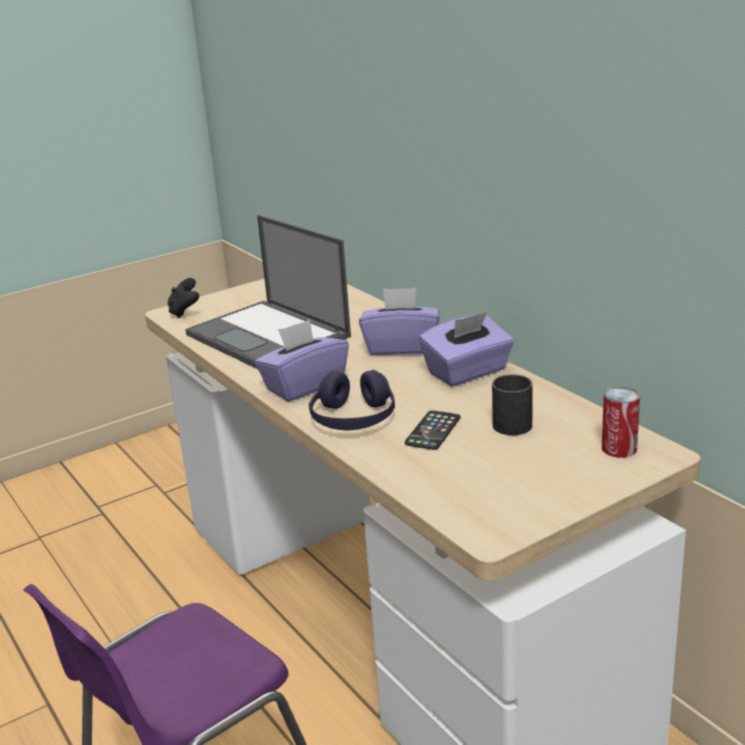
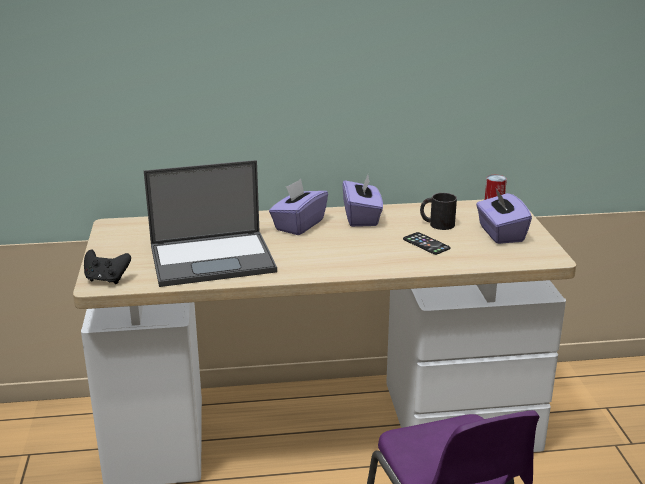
camera: 65 degrees left, 0 degrees up
purple tissue box [255,319,349,402] -> purple tissue box moved to [476,187,532,244]
purple headphones [309,370,395,430] -> none

